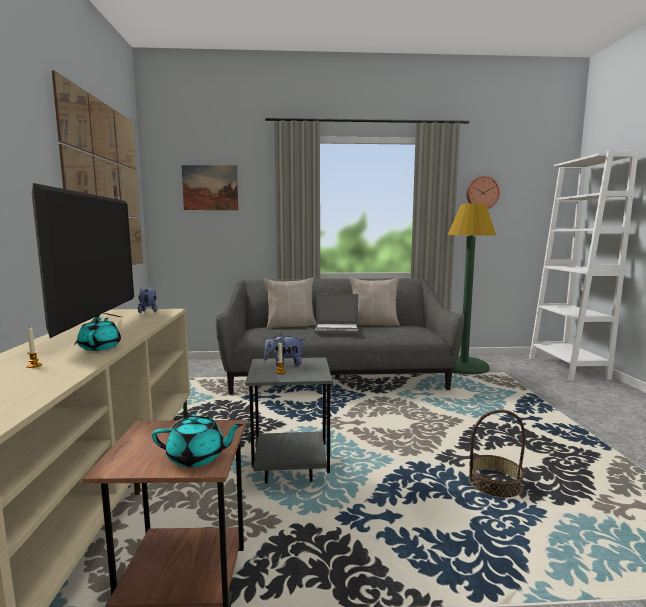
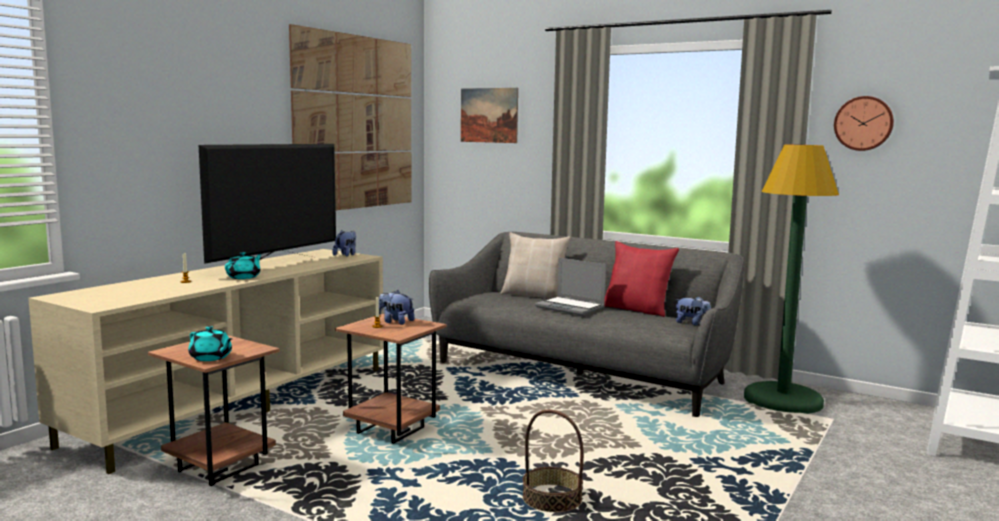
camera: 35 degrees right, 0 degrees up
grey side table [245,357,333,483] -> brown side table [335,313,447,444]
beige pillow [350,277,400,326] -> red pillow [604,241,679,317]
none -> plush toy [674,296,711,325]

